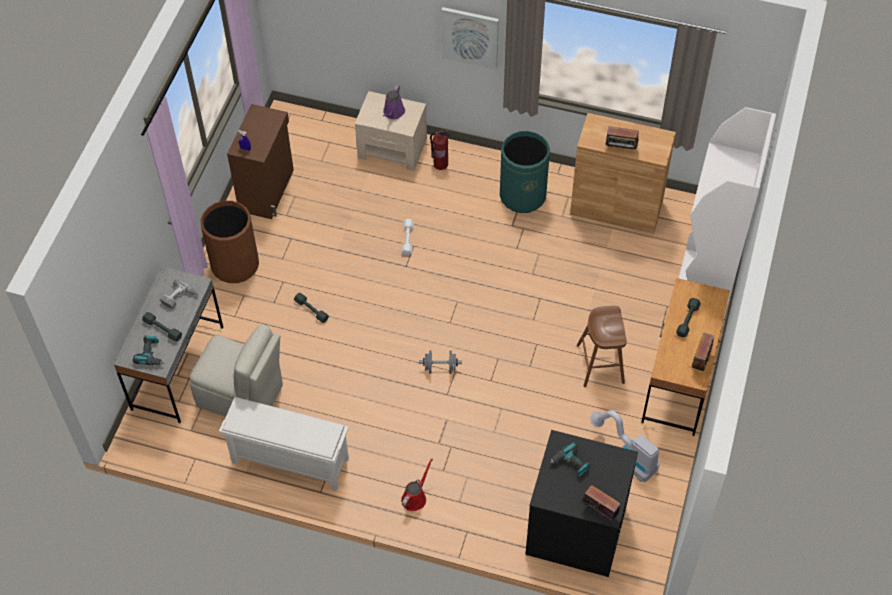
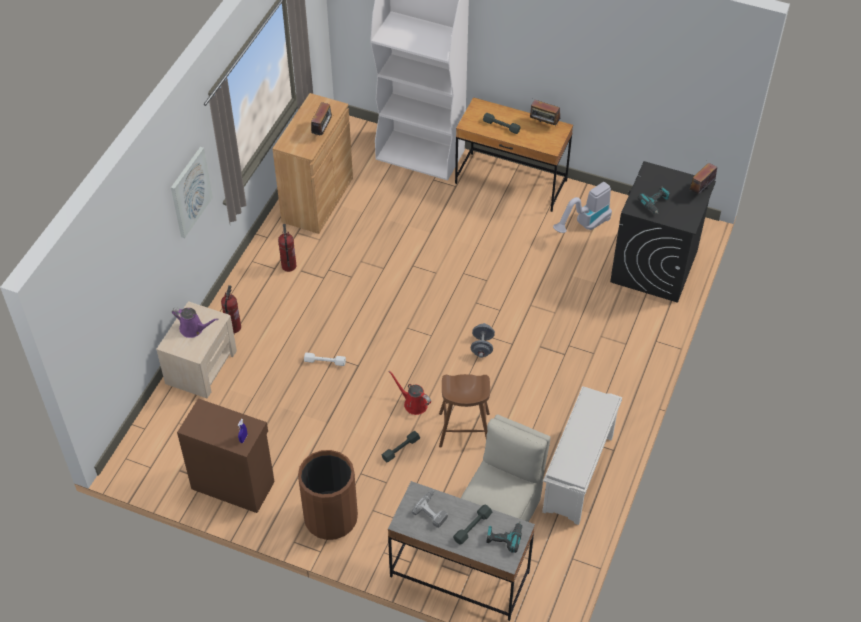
camera: 85 degrees left, 5 degrees down
red watering can [401,458,433,511] -> red watering can moved to [389,370,431,415]
green trash can [500,131,550,213] -> fire extinguisher [278,224,296,272]
brown stool [577,306,627,387] -> brown stool moved to [439,374,490,448]

